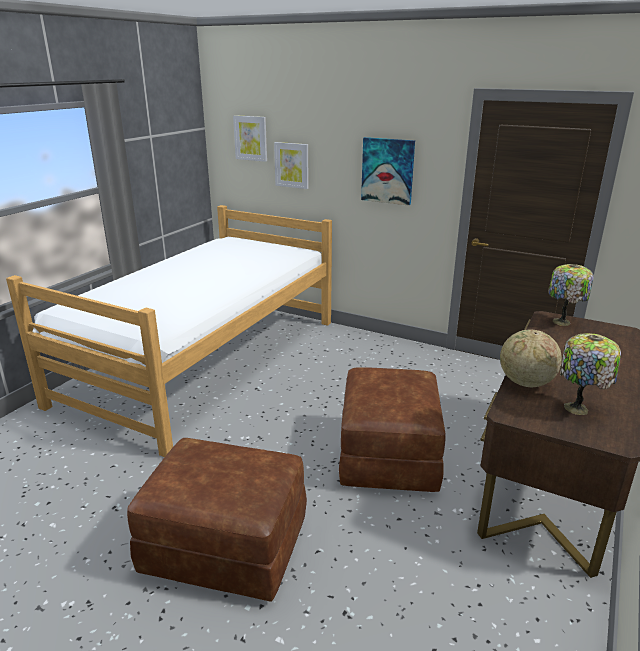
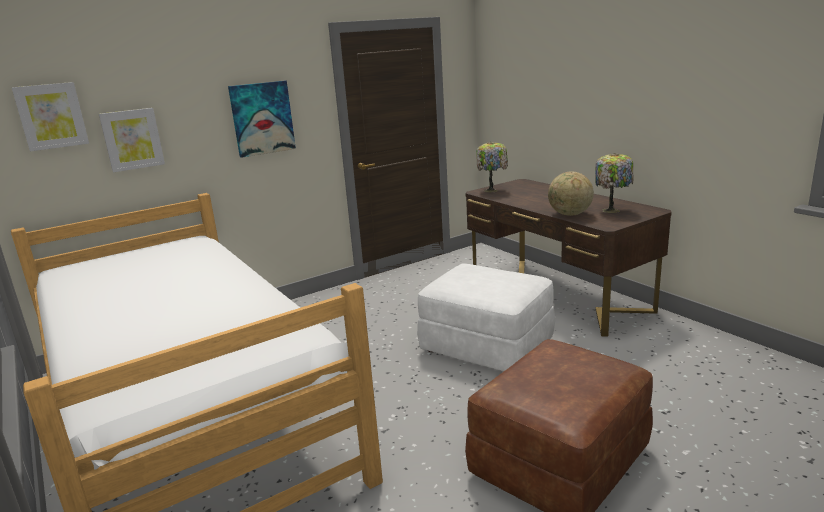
camera: 60 degrees left, 5 degrees down
brown ottoman [339,367,446,492] -> white ottoman [417,263,555,371]

